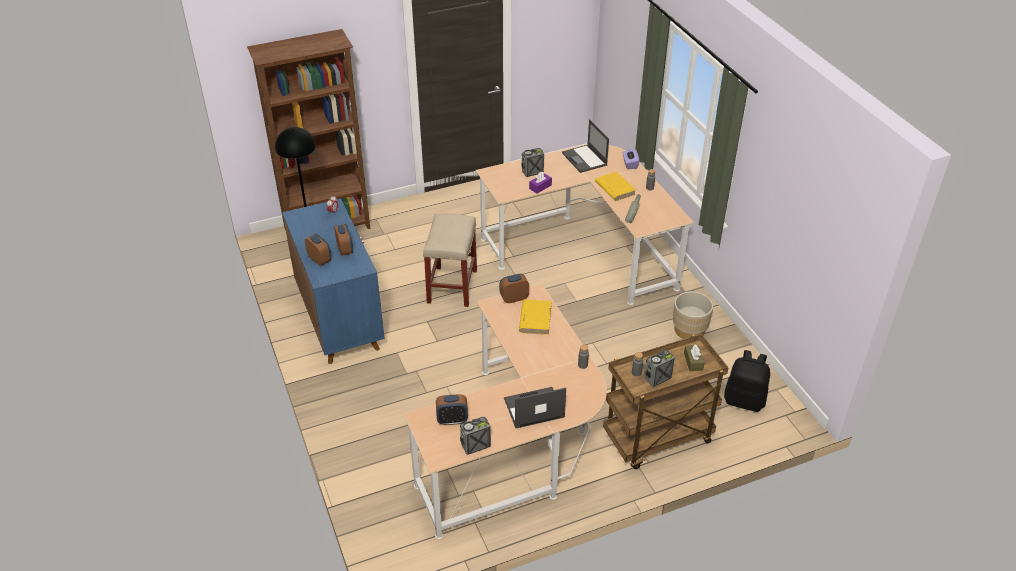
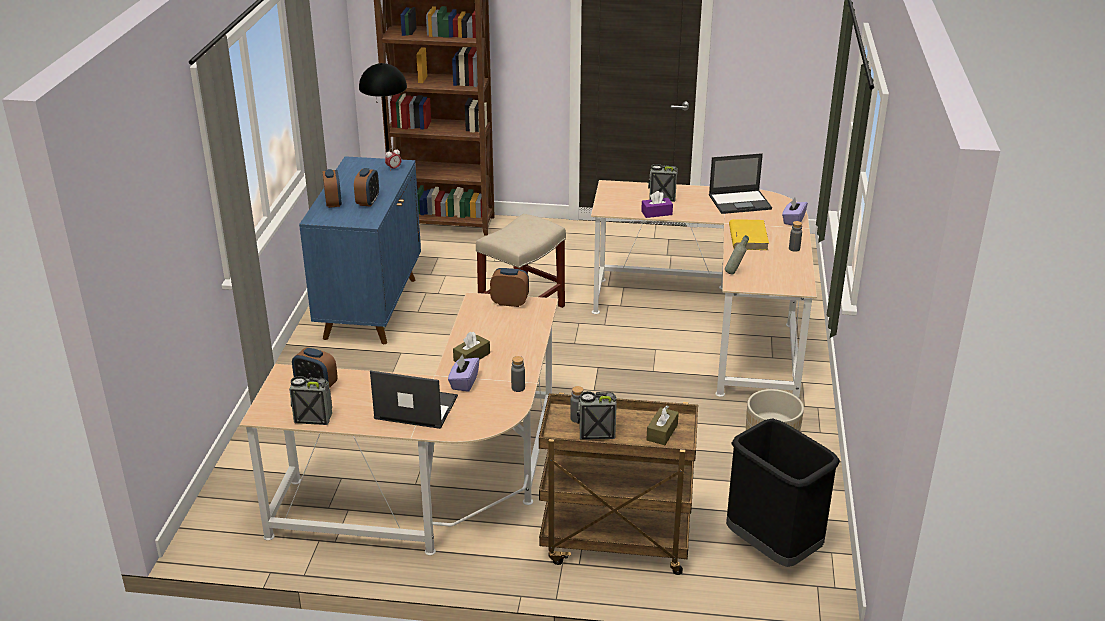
camera: 30 degrees right, 10 degrees down
yellow book [519,299,552,335] -> none
laptop [562,119,609,173] -> laptop turned 105 degrees counterclockwise [709,153,772,214]
black backpack [724,350,770,412] -> black trash can [726,418,840,567]
none -> purple tissue box [448,354,479,392]
none -> brown tissue box [453,331,490,362]

